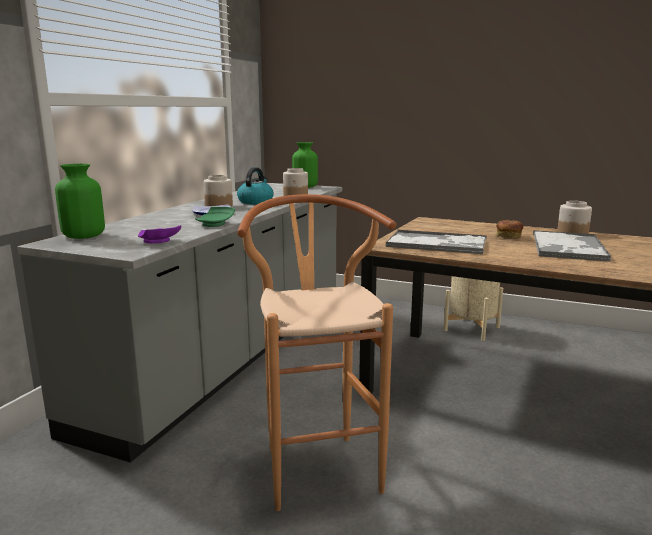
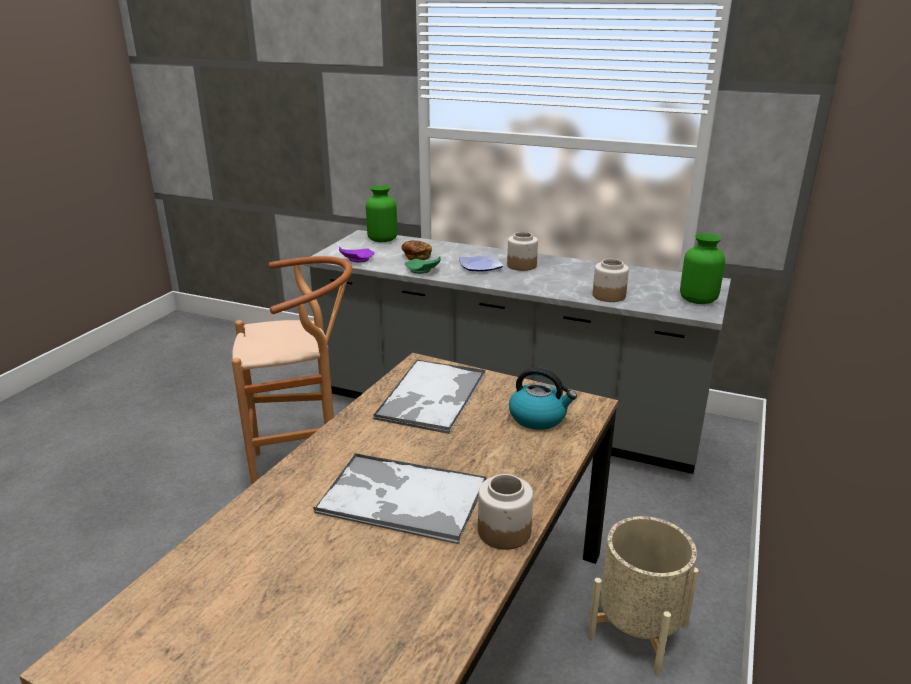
camera: 90 degrees right, 10 degrees up
kettle [237,167,274,204] -> kettle moved to [509,367,577,430]
bread [496,220,523,238] -> bread moved to [401,241,432,260]

